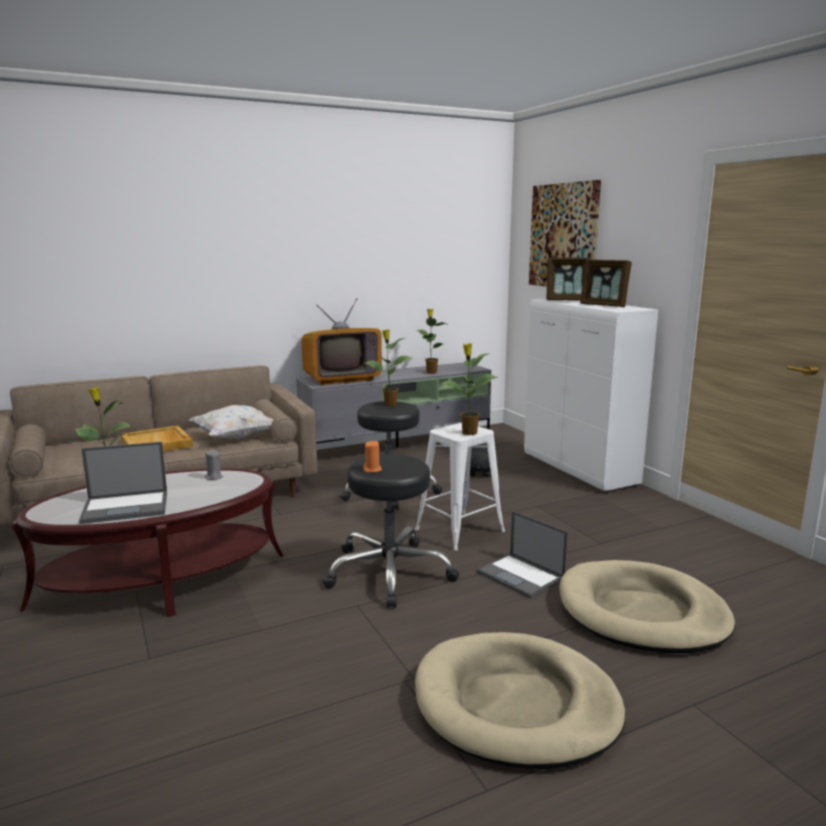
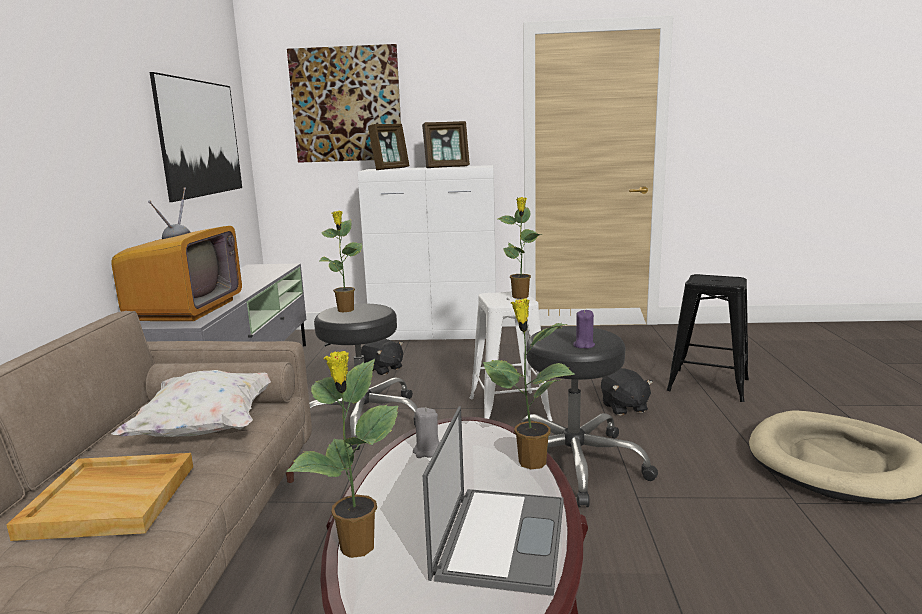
camera: 60 degrees left, 0 degrees up
orange candle [363,441,382,473] -> purple candle [573,309,595,349]
potted plant [416,309,449,374] -> potted plant moved to [483,298,575,469]
laptop [476,511,568,599] -> black plush toy [601,368,653,416]
beige dog bed [559,560,735,653] -> black stool [667,274,749,402]
none -> picture [150,72,242,202]

